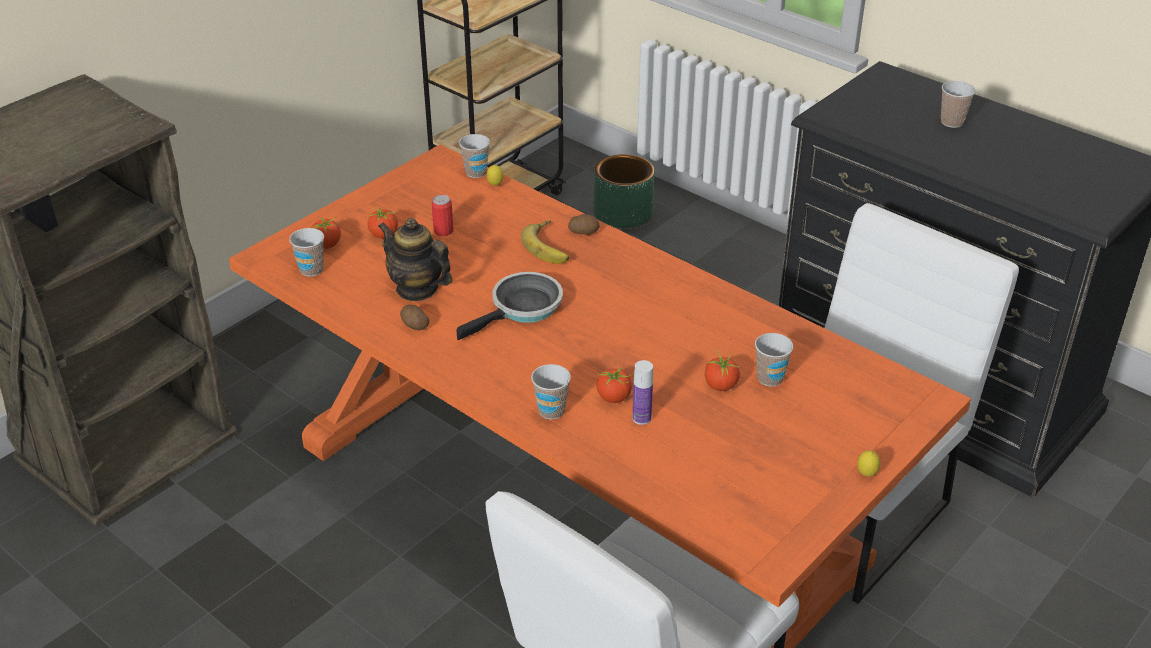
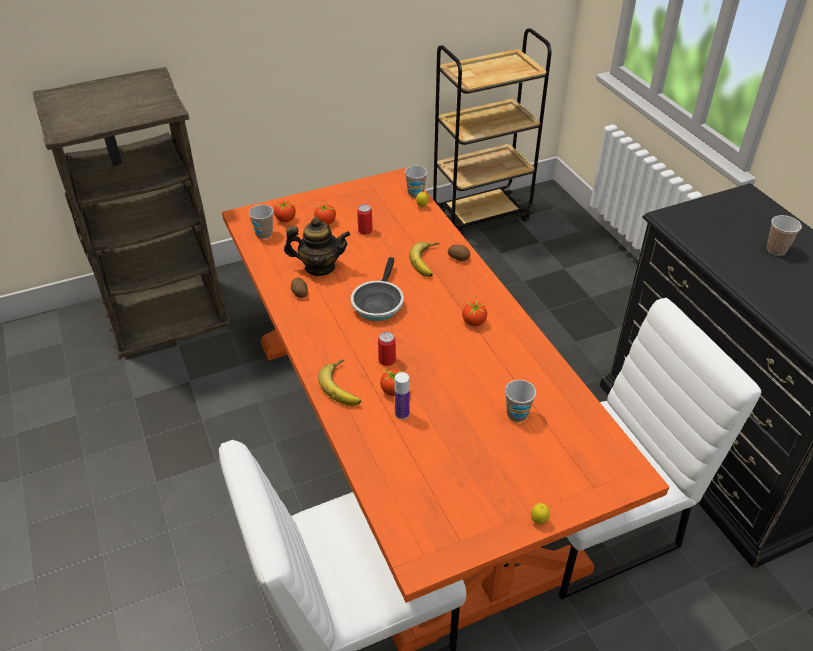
camera: 25 degrees right, 5 degrees up
teapot [378,218,452,301] -> teapot turned 120 degrees clockwise [284,217,351,276]
frying pan [456,272,563,340] -> frying pan turned 120 degrees clockwise [351,257,404,321]
cup [531,364,571,420] -> banana [318,359,361,406]
green planter [593,154,654,229] -> none
tomato [705,350,741,391] -> tomato moved to [462,296,487,326]
none -> can [378,331,396,366]

